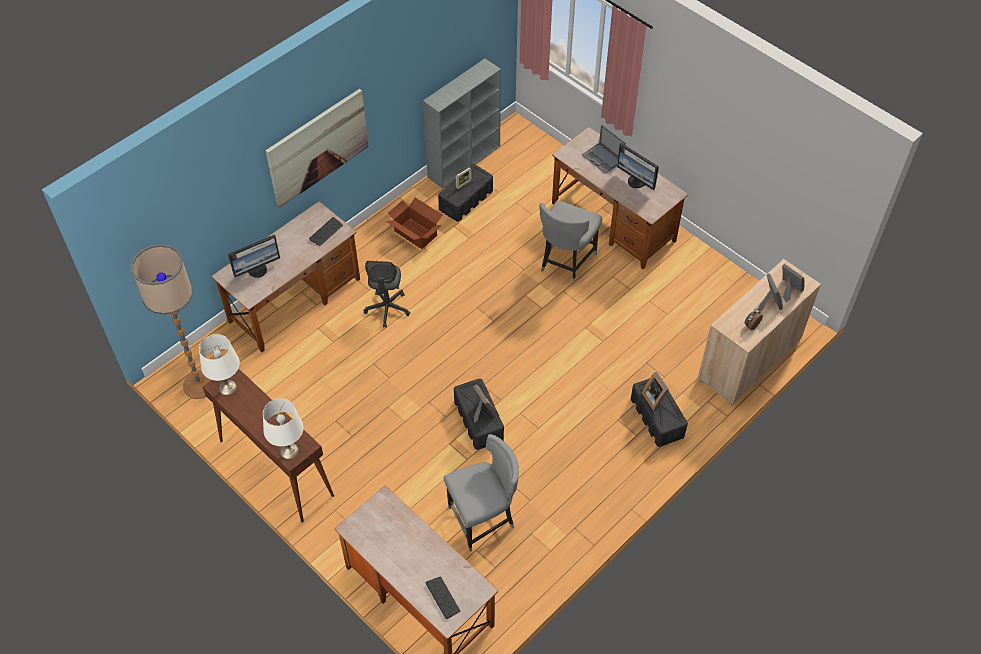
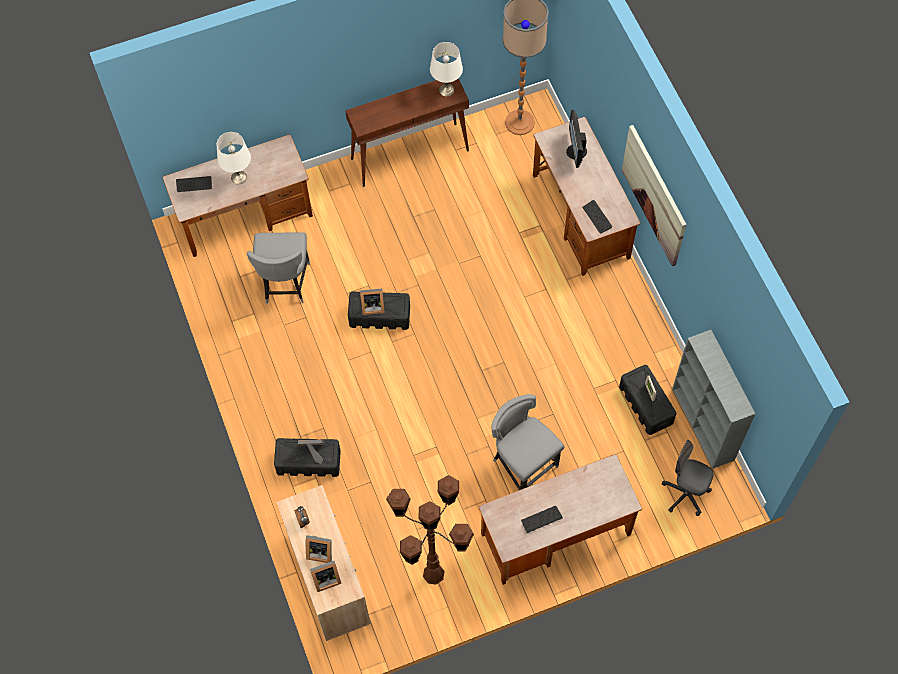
camera: 115 degrees right, 10 degrees up
white table lamp [263,398,304,459] -> white table lamp moved to [217,132,251,184]
grey office chair [363,261,410,328] -> grey office chair moved to [662,440,714,516]
cardboard box [386,197,442,249] -> none
laptop [582,125,626,174] -> none
monitor [617,143,659,190] -> keyboard [521,506,563,533]
none -> brown floor lamp [386,475,474,585]

